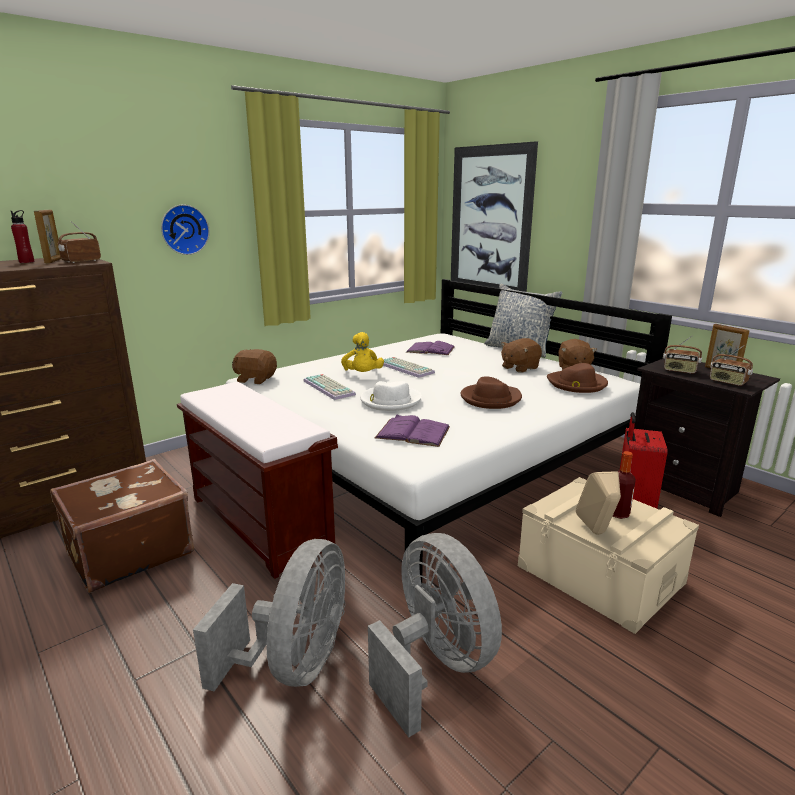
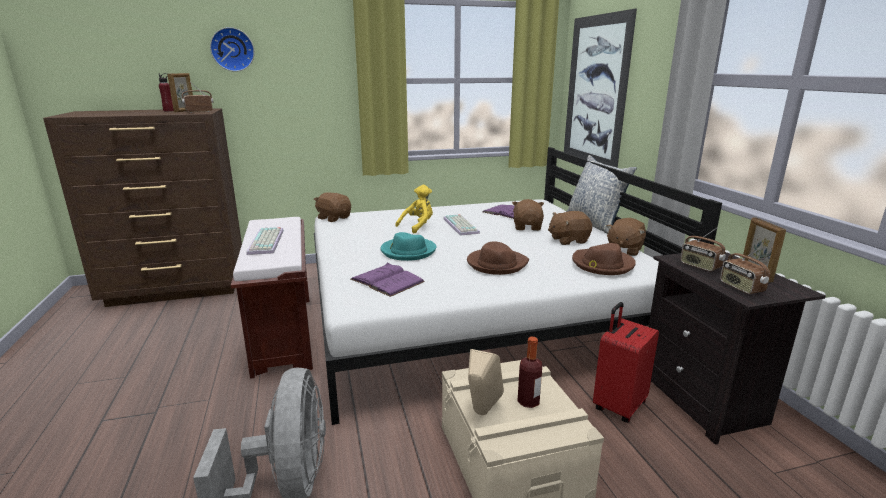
camera: 25 degrees right, 0 degrees up
brown suitcase [50,459,194,593] -> none
wall clock [161,204,210,255] -> wall clock moved to [210,27,255,72]
grey fan [193,539,345,691] -> none
keyboard [304,374,356,400] -> keyboard moved to [247,227,284,255]
yellow plush toy [341,332,384,372] -> yellow plush toy turned 150 degrees counterclockwise [395,185,433,233]
white hat [360,381,422,411] -> turquoise hat [380,232,436,261]
none -> brown plush toy [512,199,544,231]

